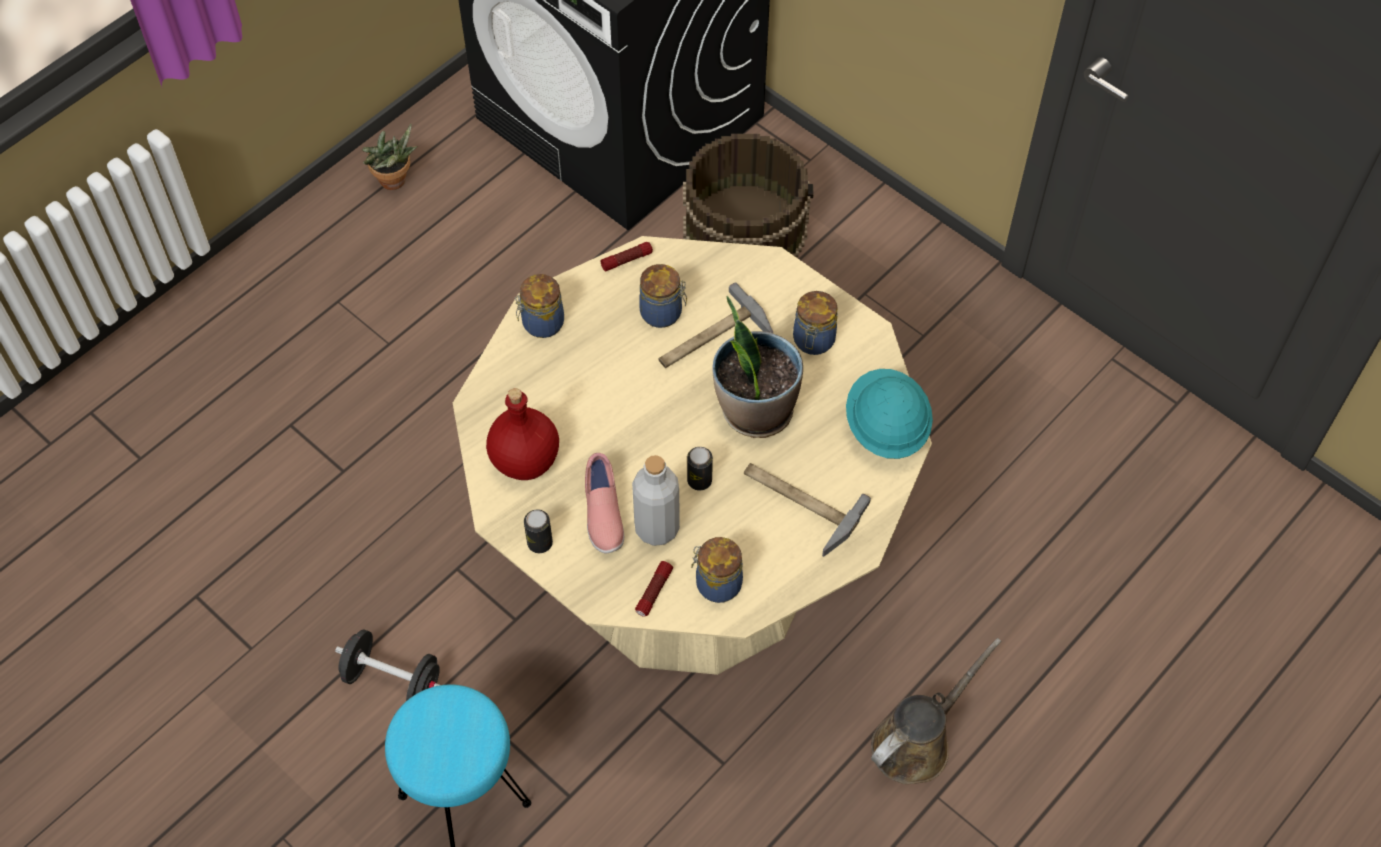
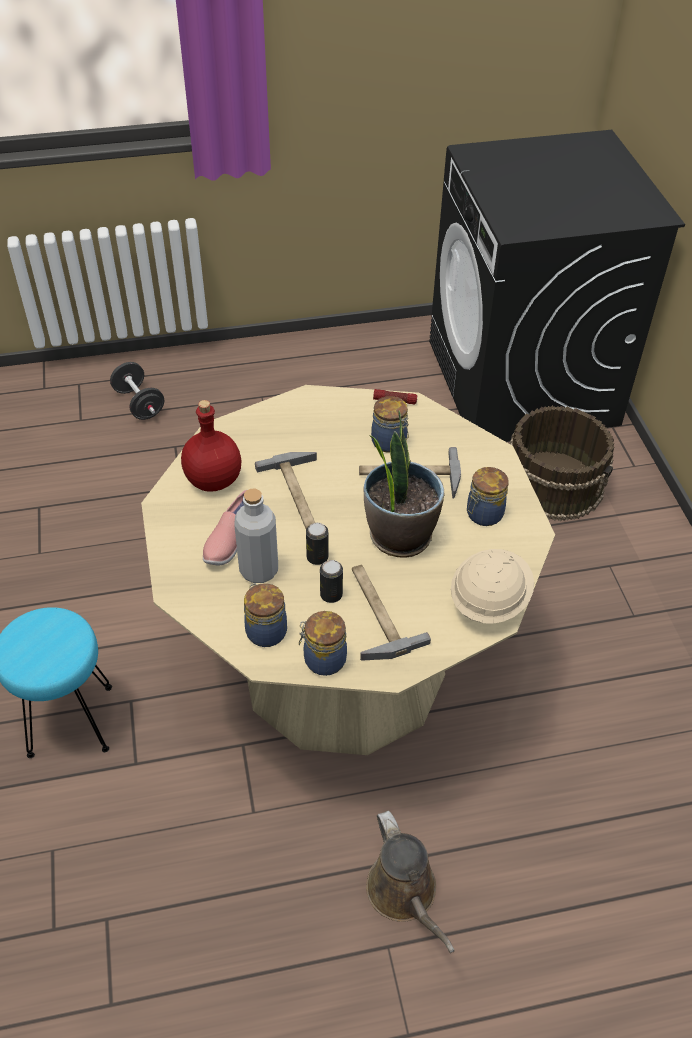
camera: 35 degrees right, 10 degrees down
black dumbbell [335,629,440,701] -> black dumbbell moved to [110,362,164,420]
potted plant [362,123,418,190] -> none
jar [515,274,564,338] -> jar moved to [299,611,347,676]
can [524,509,553,553] -> can moved to [320,560,343,603]
flashlight [635,561,673,617] -> none
turquoise hard hat [846,369,933,459] -> beige hard hat [451,549,534,624]
brown watering can [871,638,1002,784] -> brown watering can turned 75 degrees clockwise [366,811,455,953]
none -> hammer [255,452,317,529]

